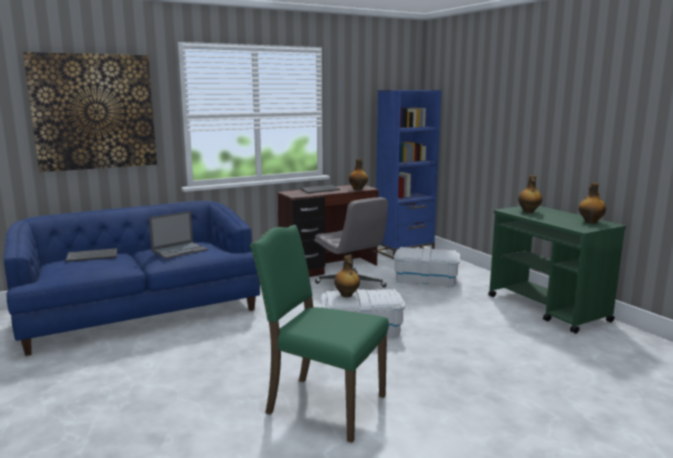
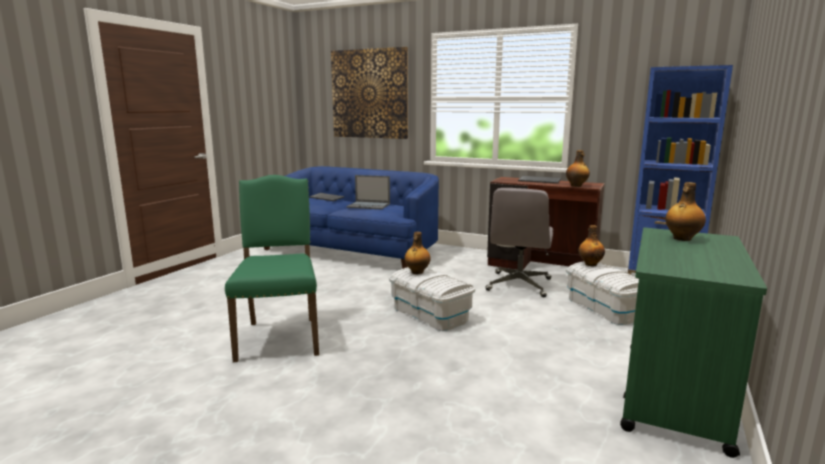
camera: 55 degrees right, 0 degrees up
bottle [579,183,606,223] -> bottle moved to [578,225,605,266]

